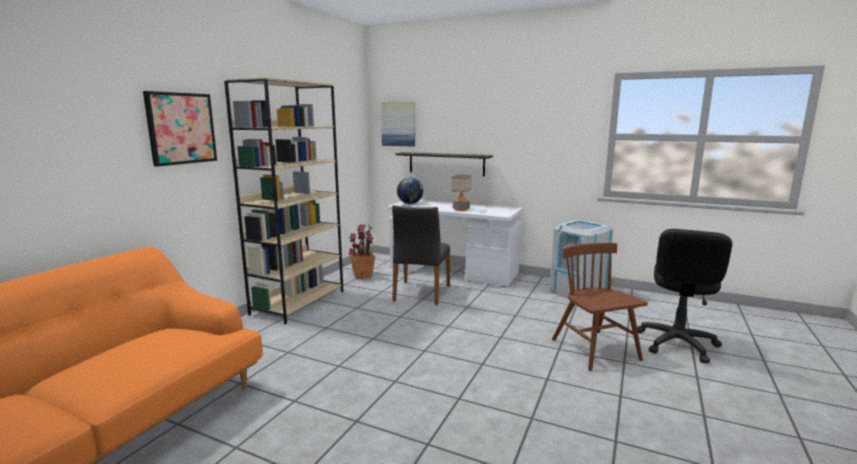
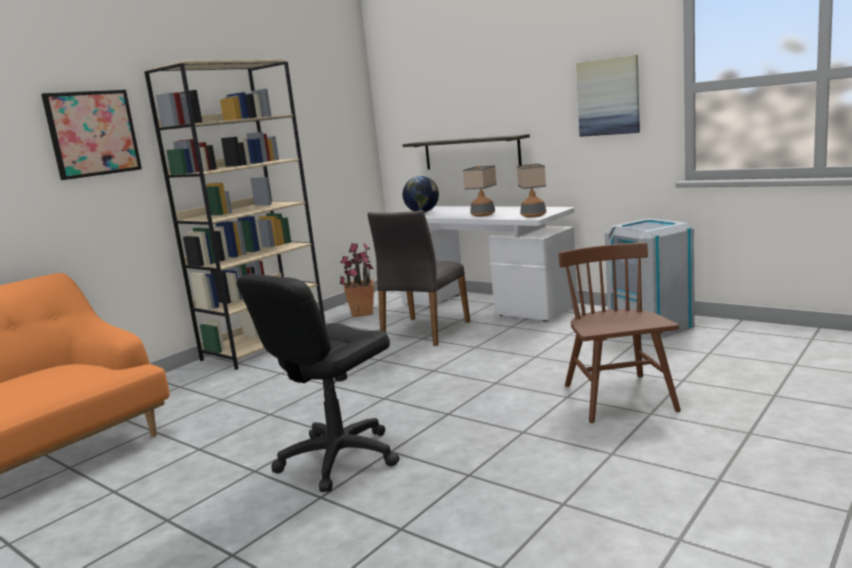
camera: 15 degrees right, 0 degrees up
picture [381,101,415,147] -> picture moved to [576,55,640,137]
black office chair [637,229,732,363] -> black office chair moved to [237,273,399,492]
none -> table lamp [517,164,547,217]

